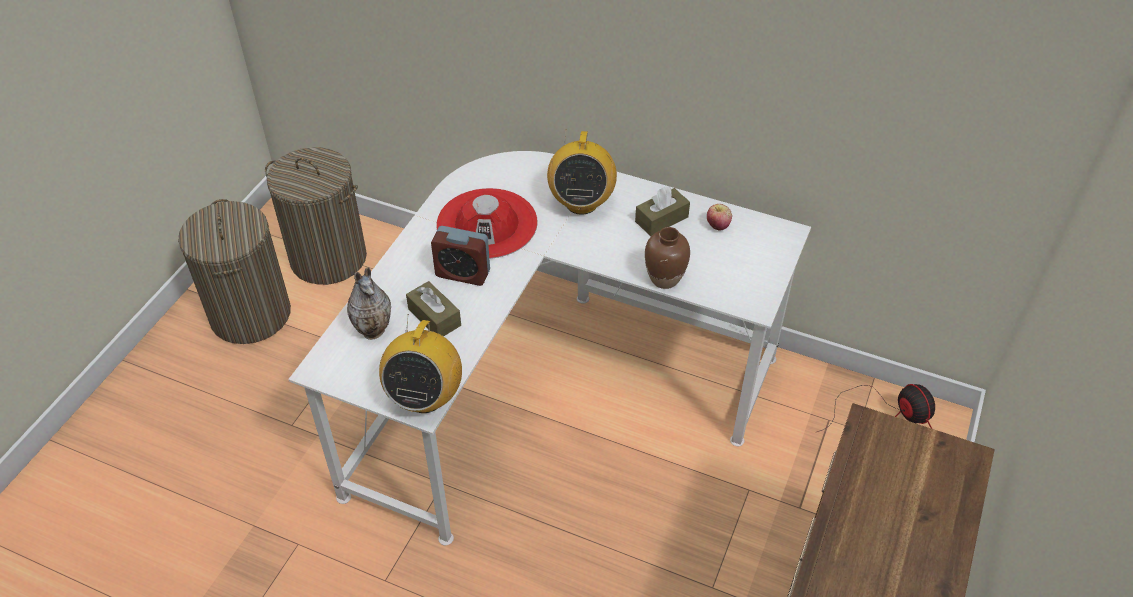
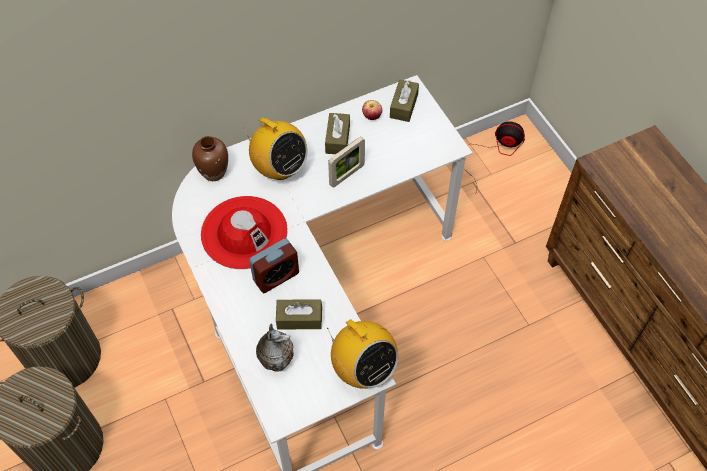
camera: 50 degrees left, 10 degrees up
brown vase [645,227,690,289] -> brown vase moved to [192,136,228,181]
none -> picture frame [328,137,365,187]
none -> brown tissue box [390,80,419,122]

